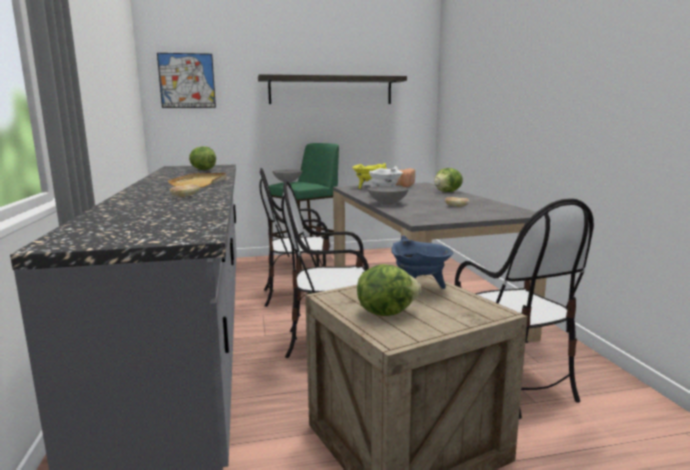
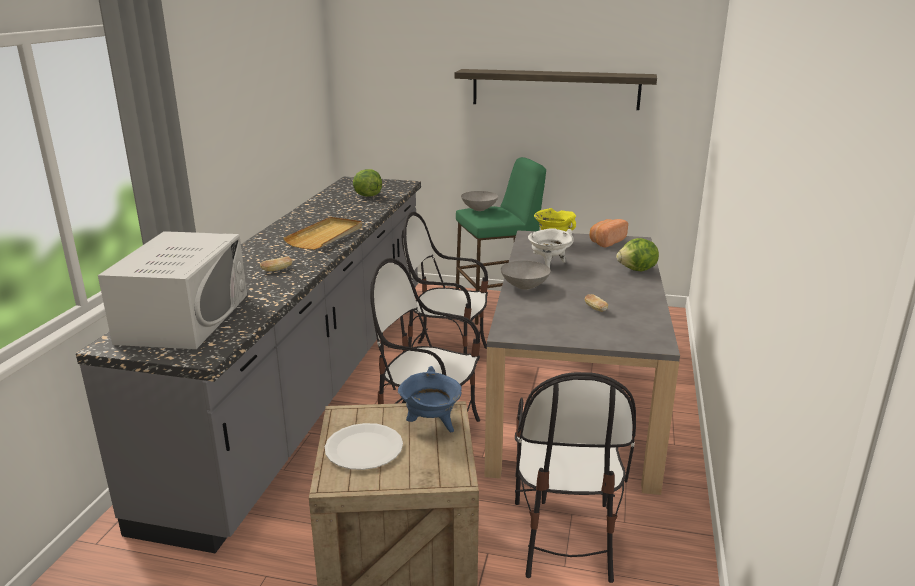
camera: 25 degrees right, 10 degrees up
picture [157,53,216,108] -> none
lettuce [357,264,421,316] -> white plate [325,423,403,470]
none -> white microwave [98,231,247,349]

